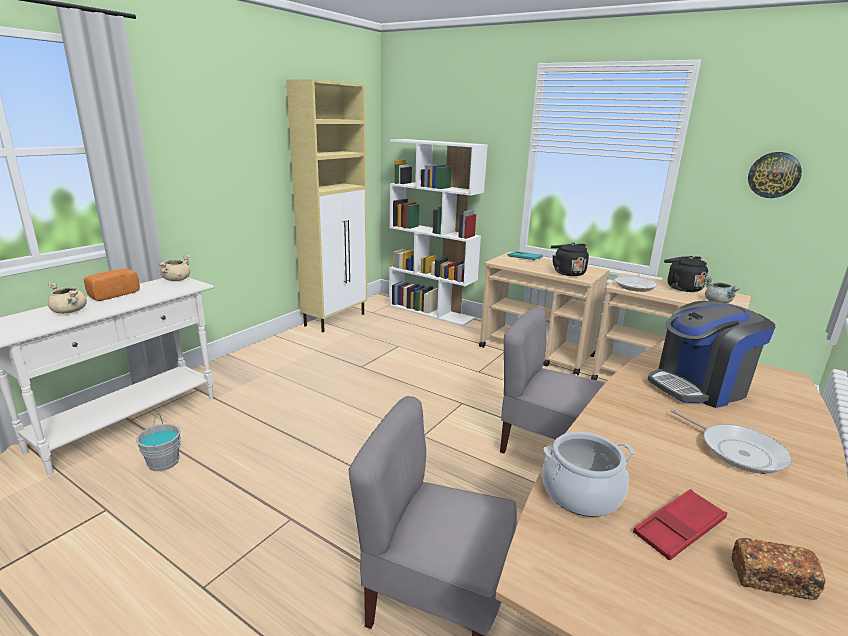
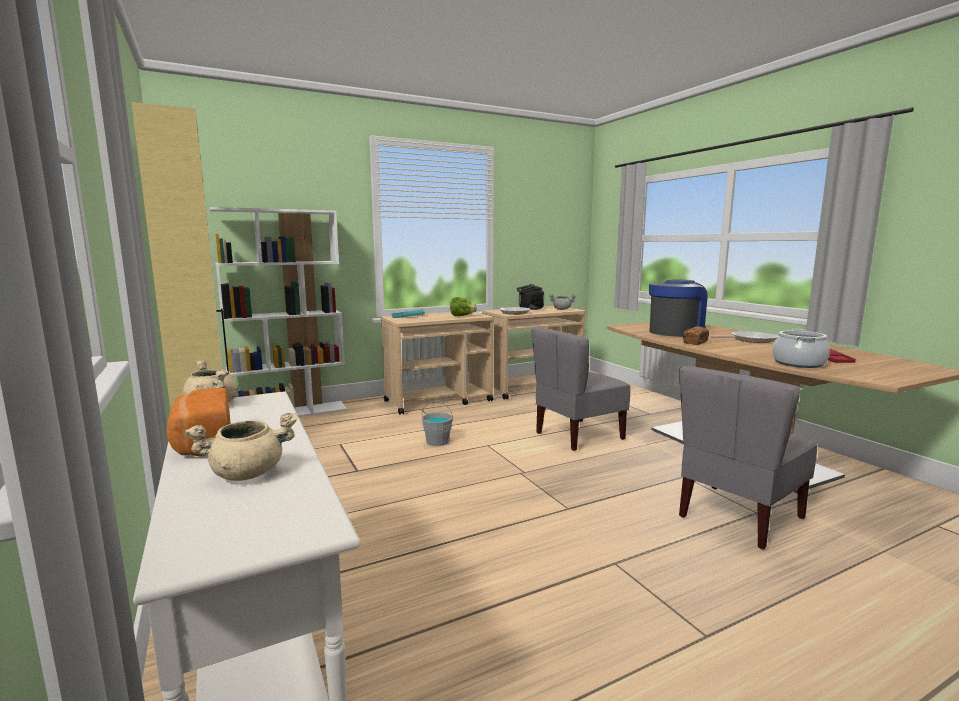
camera: 60 degrees left, 10 degrees down
grey bucket [136,414,181,471] -> grey bucket moved to [421,402,453,446]
black kettle [551,243,589,276] -> lettuce [450,297,477,316]
coffee machine [648,301,775,408] -> coffee machine turned 135 degrees counterclockwise [649,279,707,337]
bread [732,538,826,600] -> bread moved to [683,326,709,345]
wall clock [748,152,802,198] -> none

